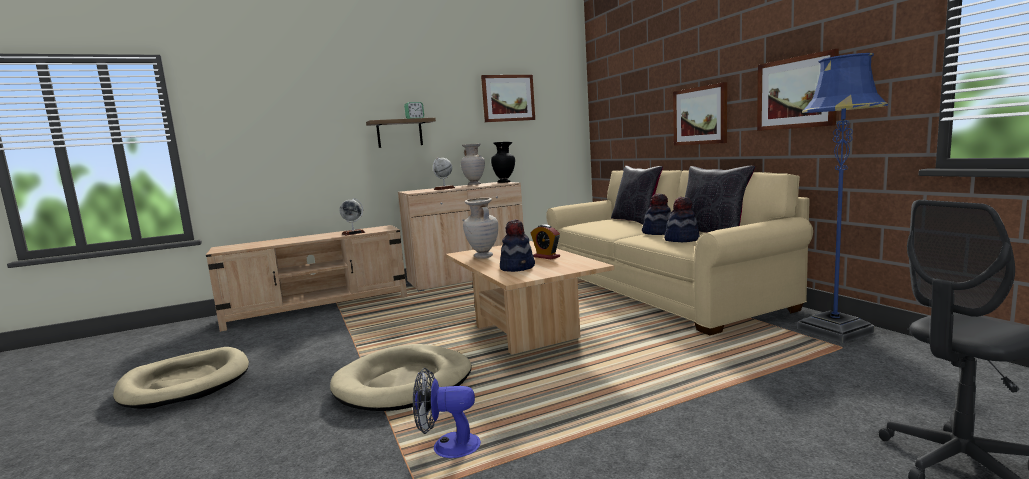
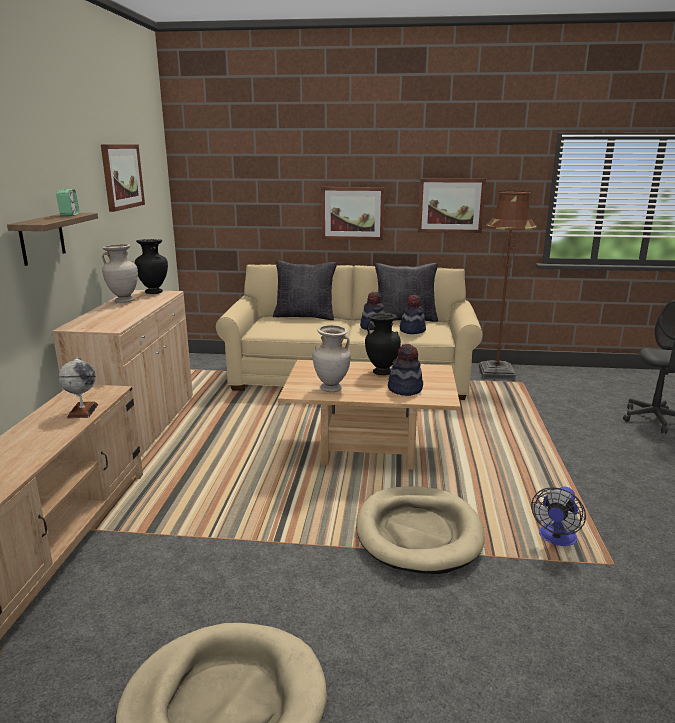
camera: 60 degrees left, 10 degrees up
globe [433,157,455,190] -> none
alarm clock [531,224,560,259] -> black vase [365,313,401,375]
blue floor lamp [797,53,888,343] -> brown floor lamp [479,191,536,380]

